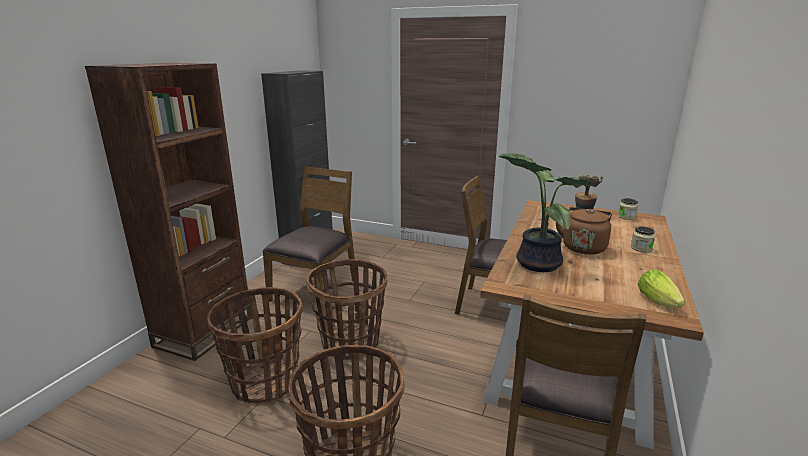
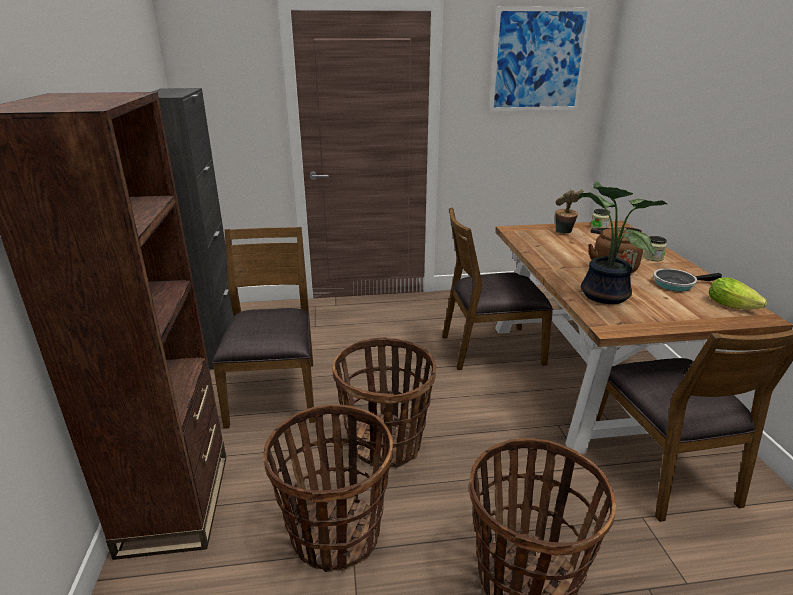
camera: 30 degrees left, 5 degrees up
none -> picture [489,7,592,111]
none -> frying pan [653,269,722,291]

